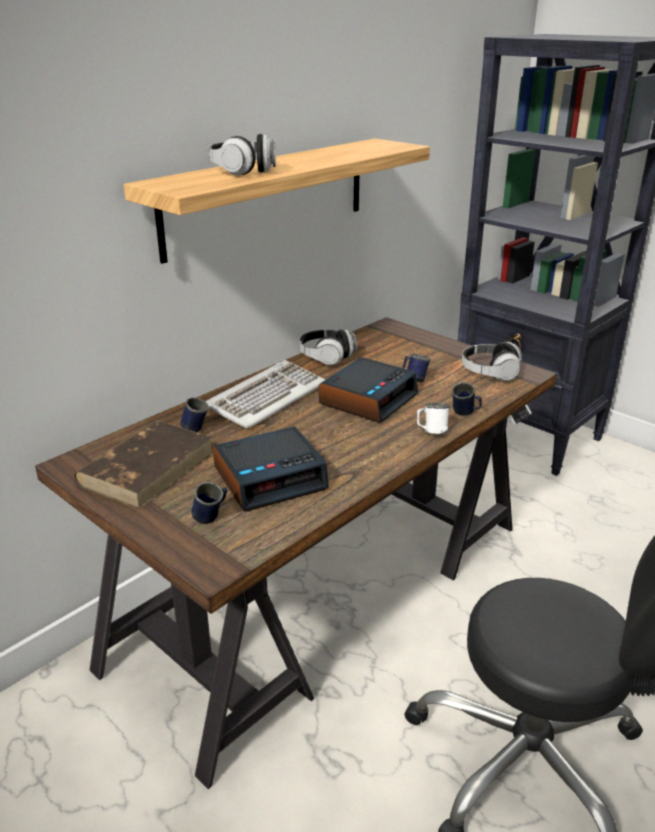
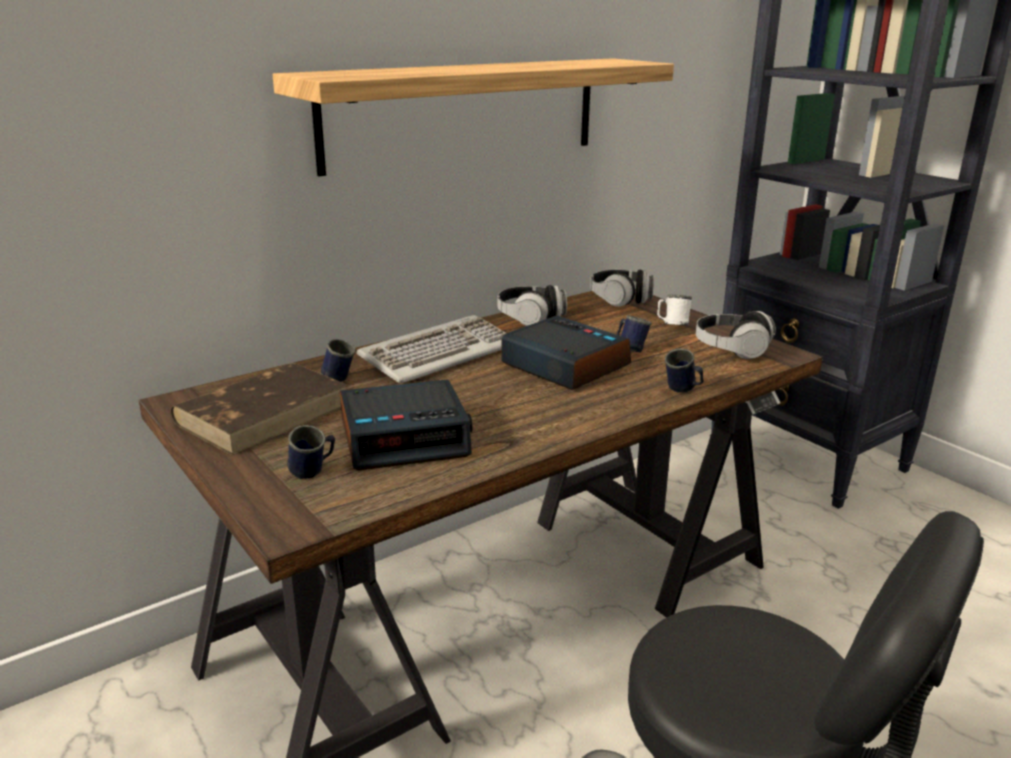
camera: 10 degrees right, 5 degrees down
headphones [208,134,276,175] -> headphones moved to [590,270,654,307]
alarm clock [319,357,418,423] -> alarm clock turned 90 degrees counterclockwise [501,315,631,390]
white mug [417,403,449,434] -> white mug moved to [657,295,692,326]

